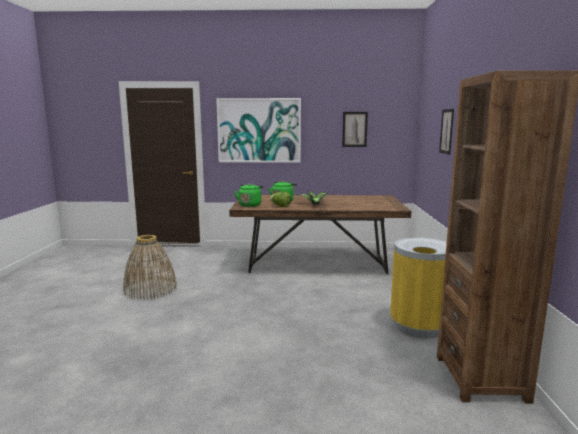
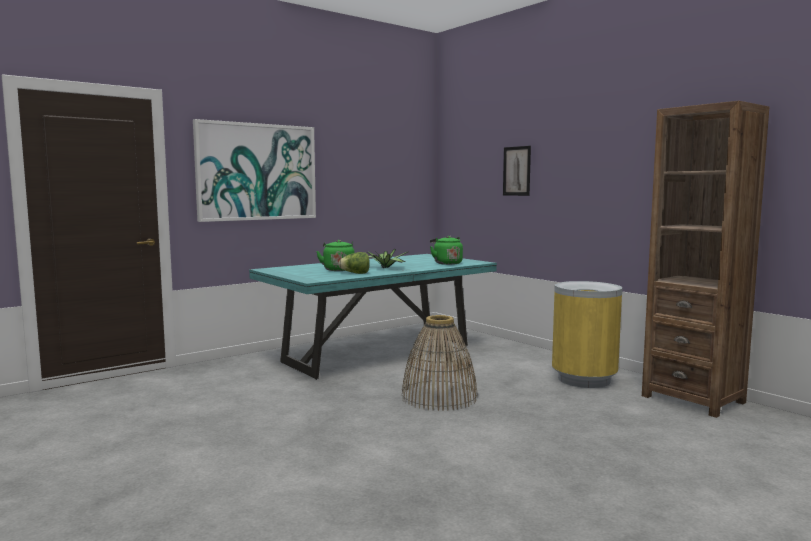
camera: 40 degrees left, 5 degrees down
basket [123,235,177,300] -> basket moved to [401,315,478,411]
brown dining table [229,195,412,274] -> turquoise dining table [249,254,497,380]
green kettle [234,184,264,207] -> green kettle moved to [430,236,463,265]
picture [342,112,368,147] -> none

